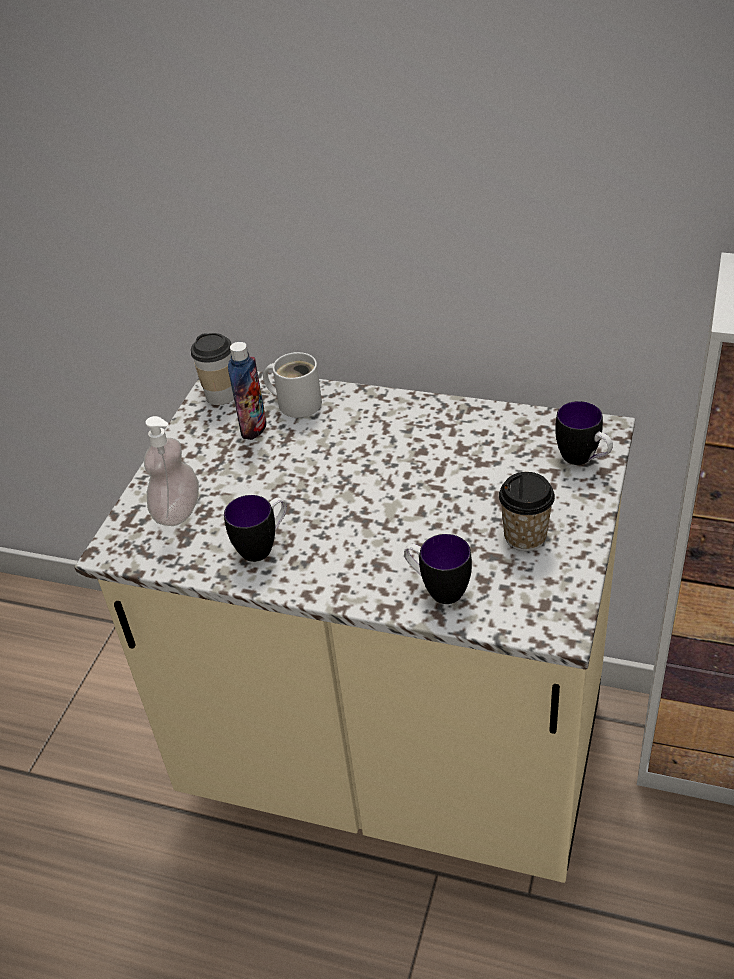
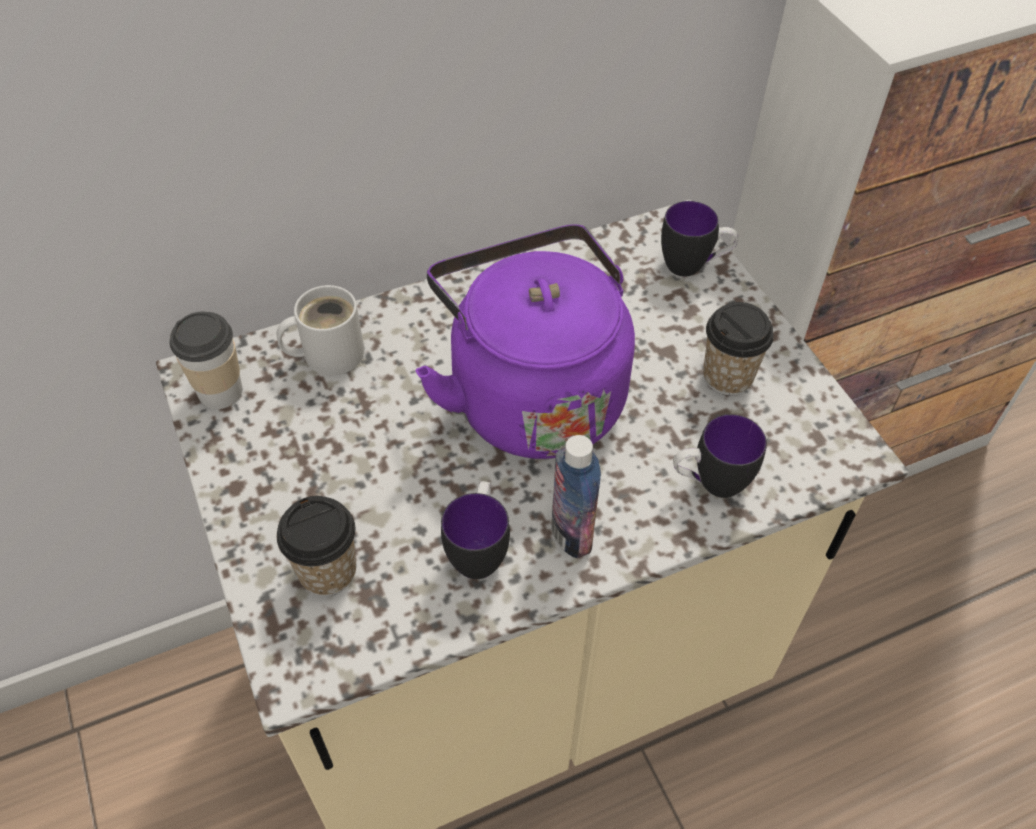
camera: 45 degrees left, 10 degrees up
soap dispenser [144,416,199,526] -> cup [277,496,356,596]
bottle [228,342,267,440] -> bottle moved to [551,435,601,558]
none -> purple kettle [416,224,635,459]

